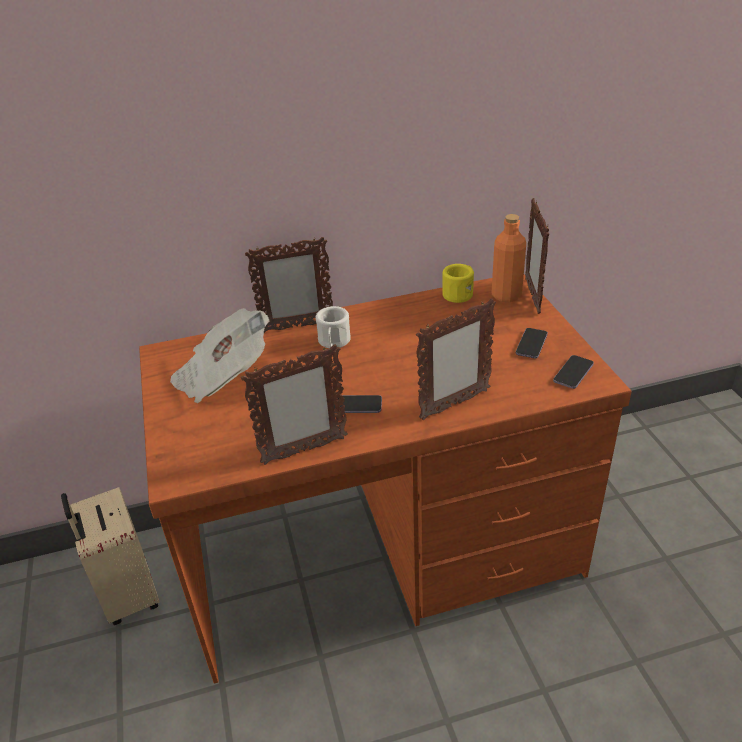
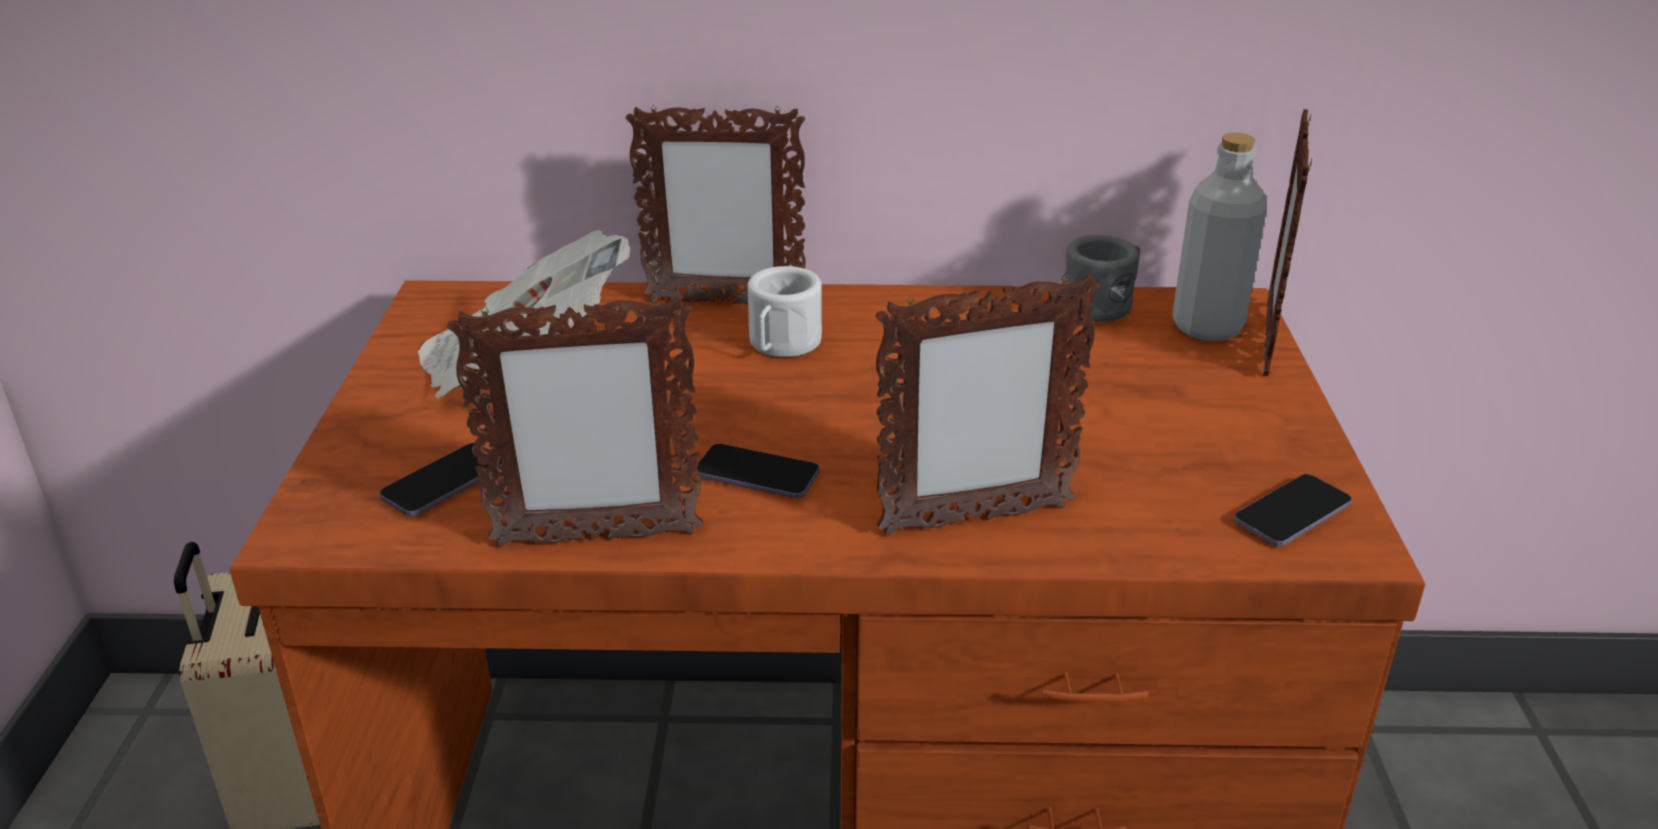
camera: 15 degrees right, 5 degrees down
yellow mug [442,264,474,303] -> grey mug [1065,235,1140,322]
orange bottle [491,214,526,302] -> grey bottle [1172,133,1267,341]
phone [516,328,548,358] -> phone moved to [379,443,502,516]

